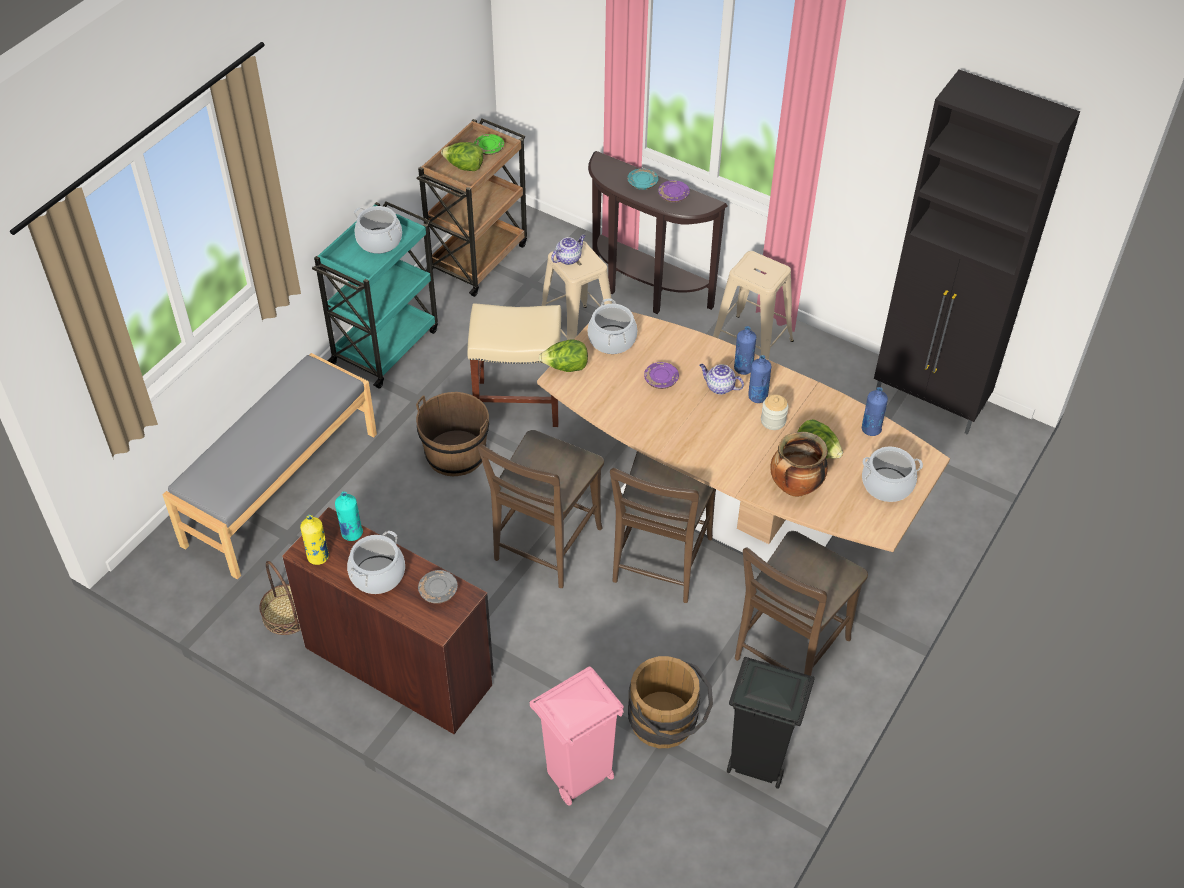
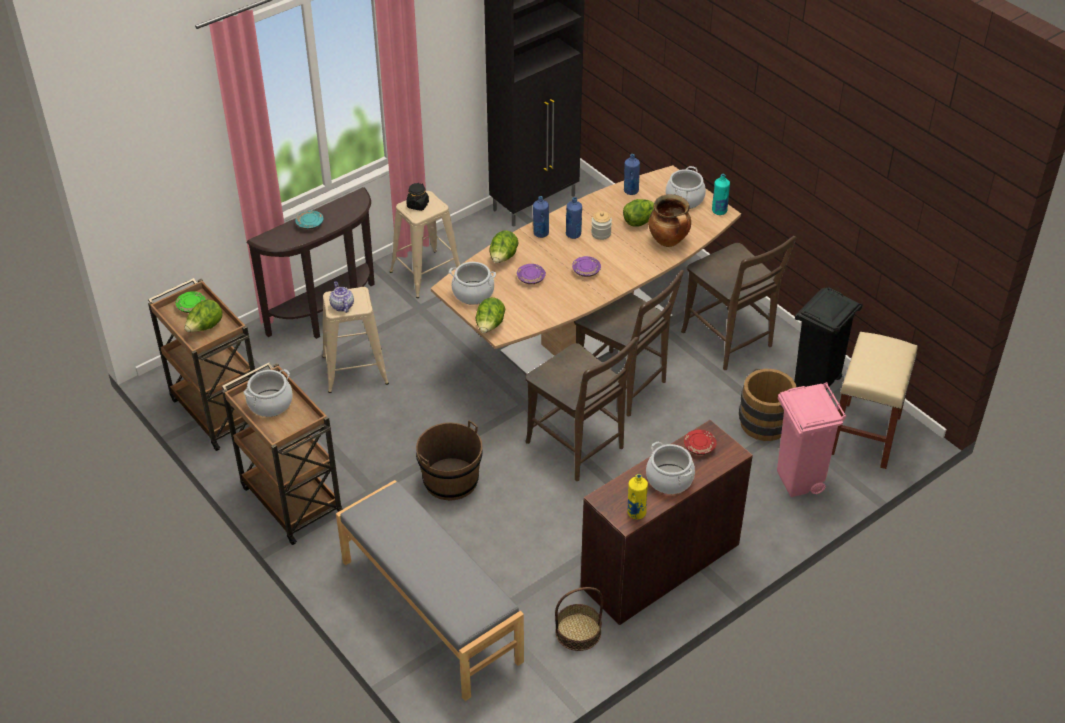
camera: 70 degrees left, 5 degrees down
turquoise cart [312,201,438,389] -> brown cart [222,363,343,545]
turquoise bottle [335,492,363,541] -> turquoise bottle moved to [712,174,730,215]
grey plate [418,570,458,604] -> red plate [684,430,717,455]
beige stool [467,303,561,427] -> beige stool moved to [832,332,918,469]
purple plate [658,180,690,202] -> purple plate moved to [572,256,601,277]
teapot [699,364,744,395] -> none
none -> black jar [406,183,429,211]
none -> lettuce [489,231,519,263]

